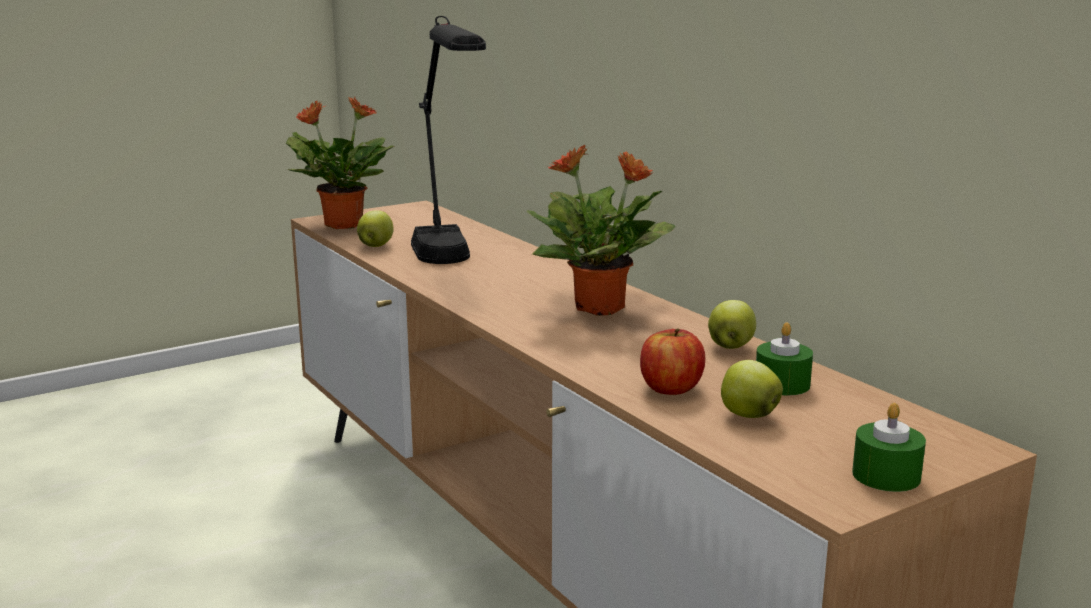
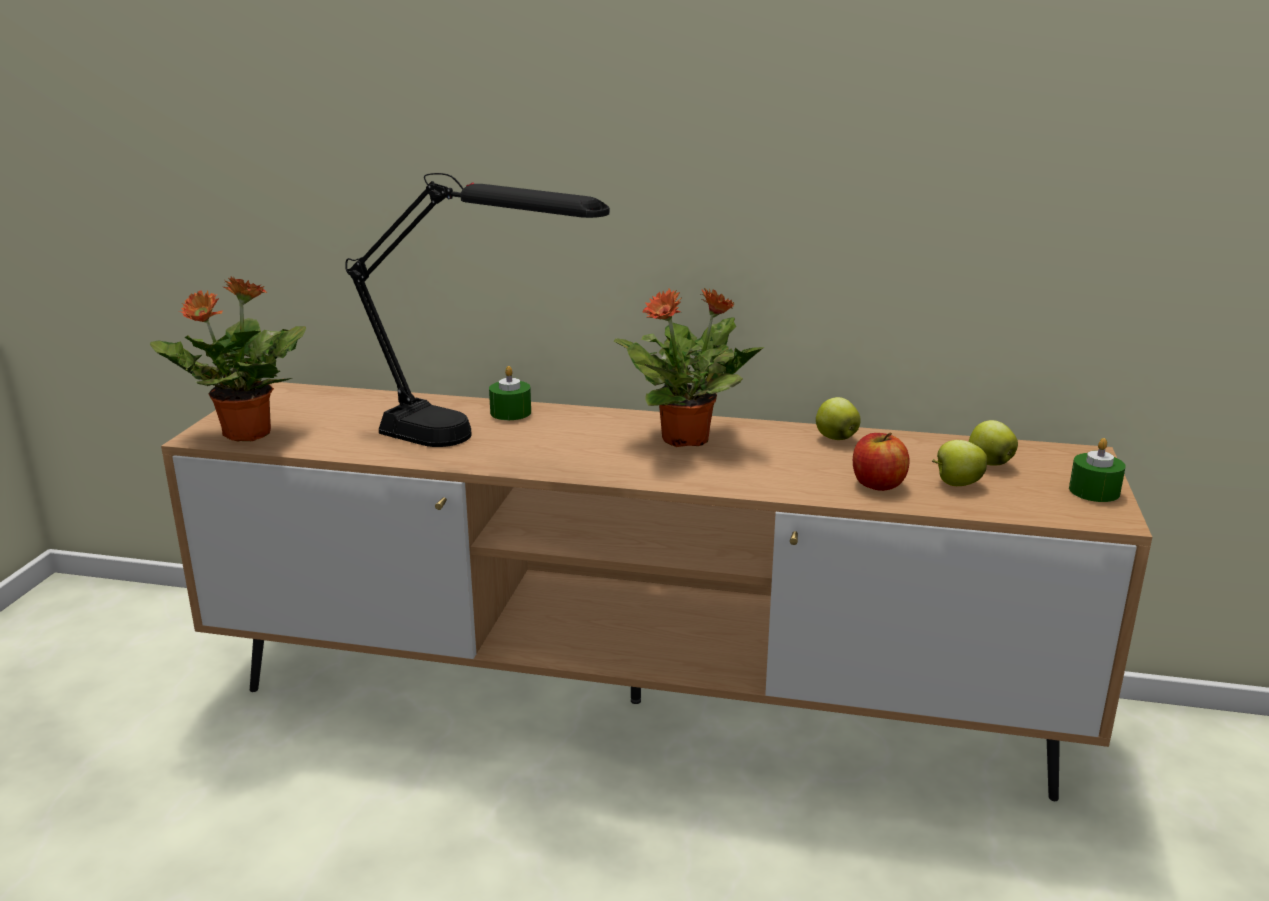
camera: 45 degrees left, 5 degrees up
apple [357,210,394,247] -> apple moved to [969,420,1018,466]
green candle [756,322,813,395] -> green candle moved to [489,366,531,420]

